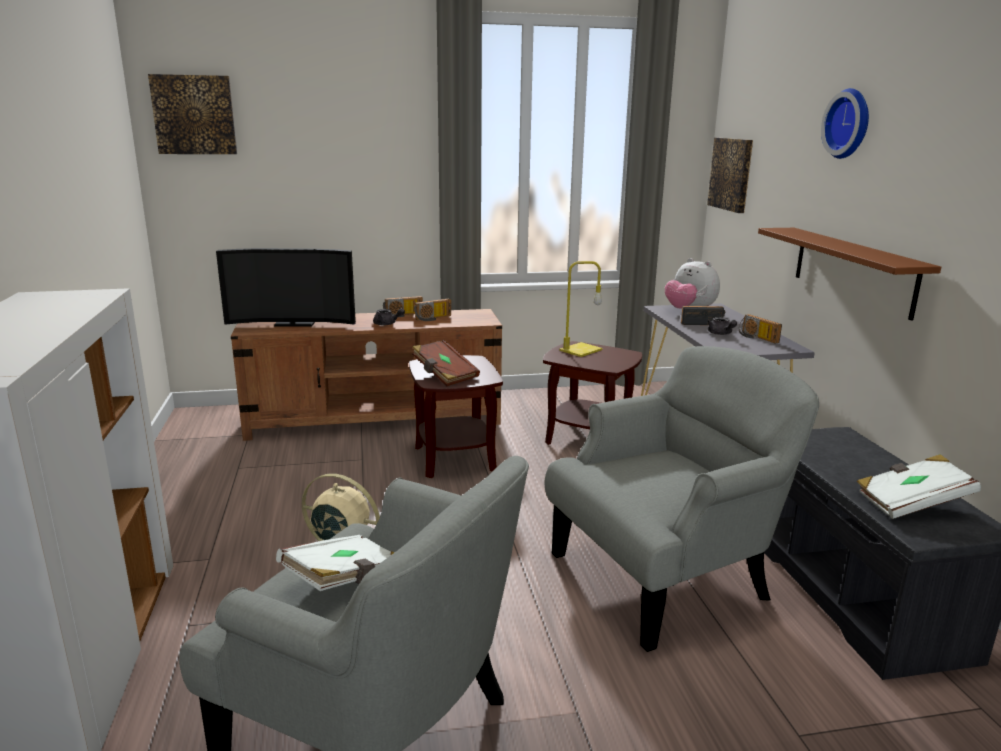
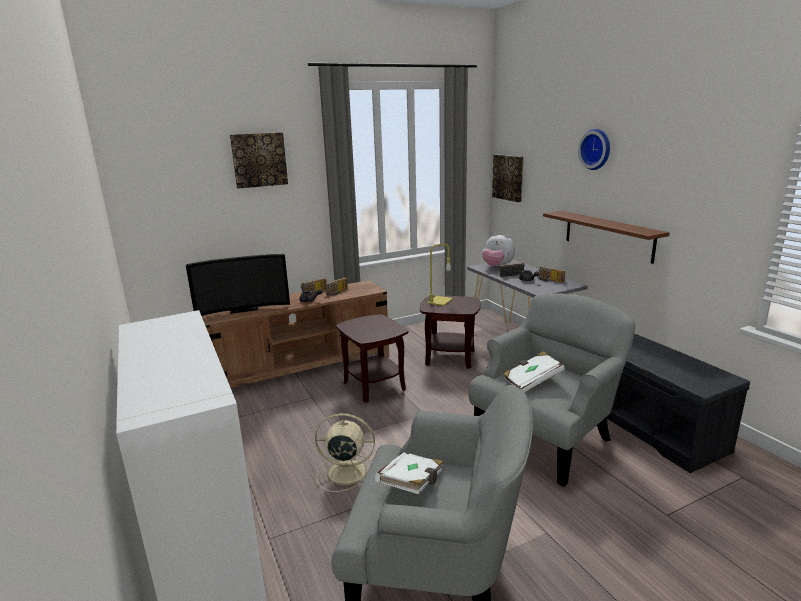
camera: 15 degrees left, 0 degrees up
picture [148,74,237,154] -> picture moved to [230,132,288,189]
brown book [412,340,480,386] -> none
white book [857,454,981,519] -> white book moved to [503,351,565,392]

